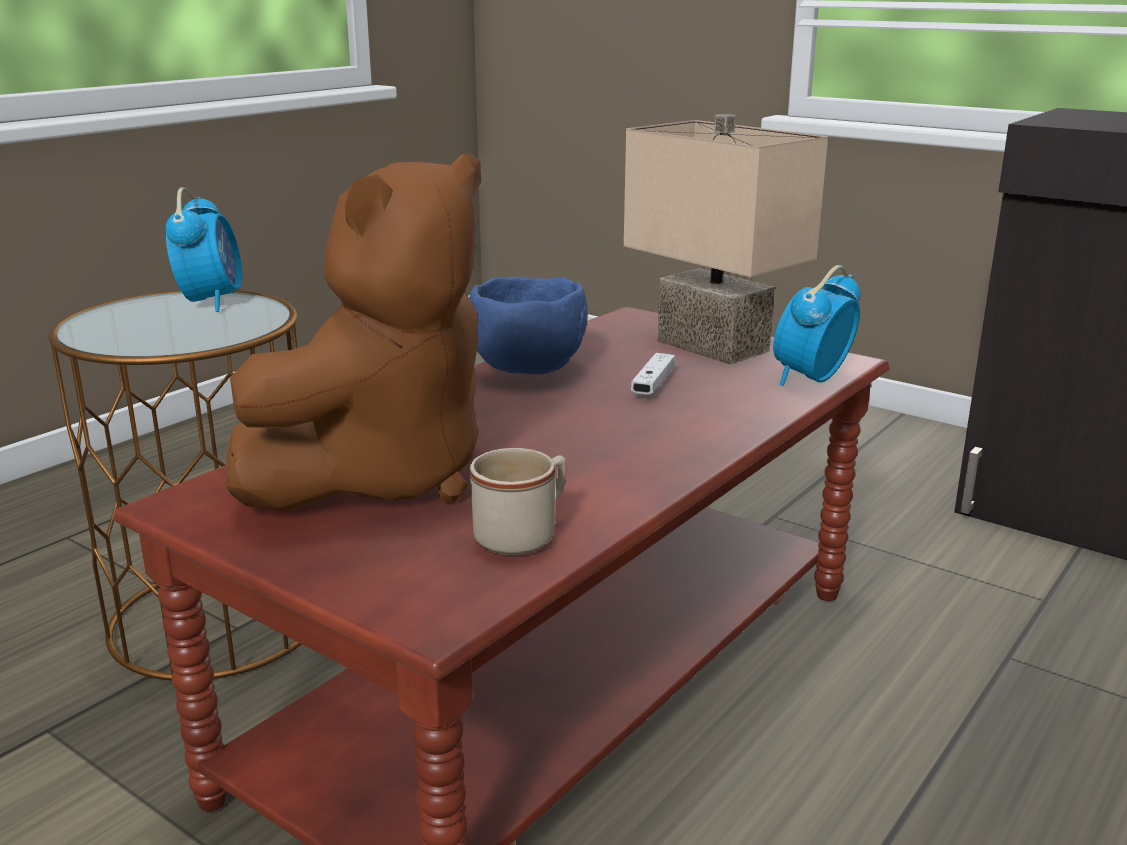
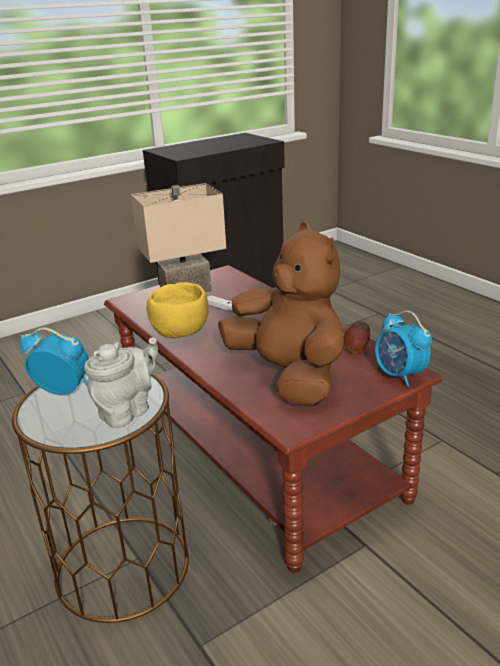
camera: 70 degrees left, 5 degrees up
blue bowl [469,277,588,374] -> yellow bowl [146,282,209,338]
beige mug [470,448,566,555] -> apple [344,321,370,354]
alarm clock [773,265,860,386] -> alarm clock moved to [375,311,432,387]
none -> grey teapot [84,338,158,428]

